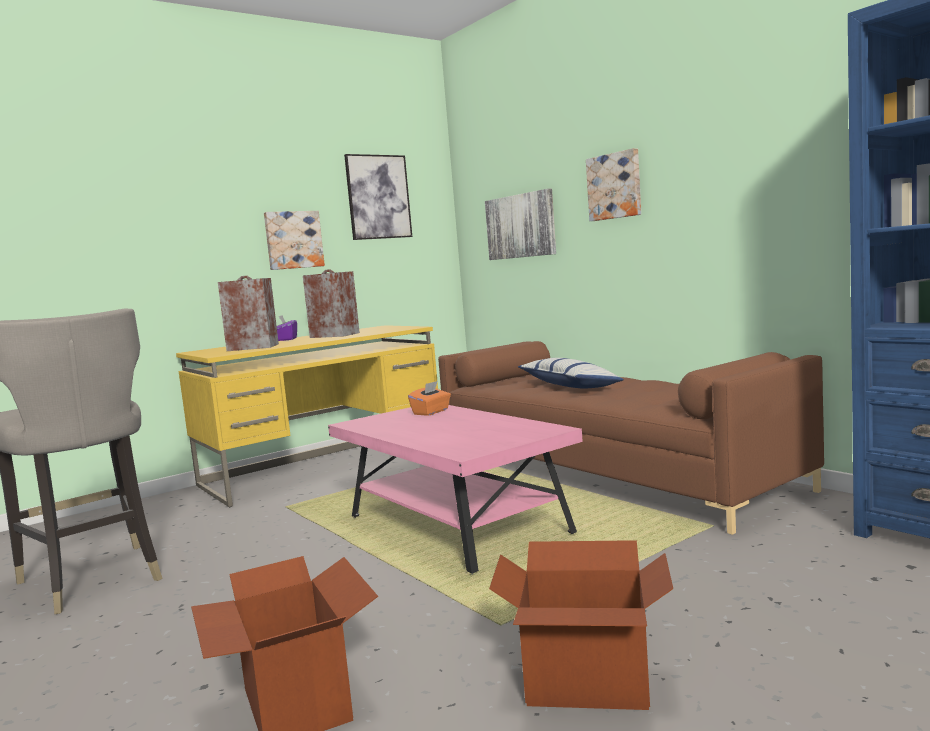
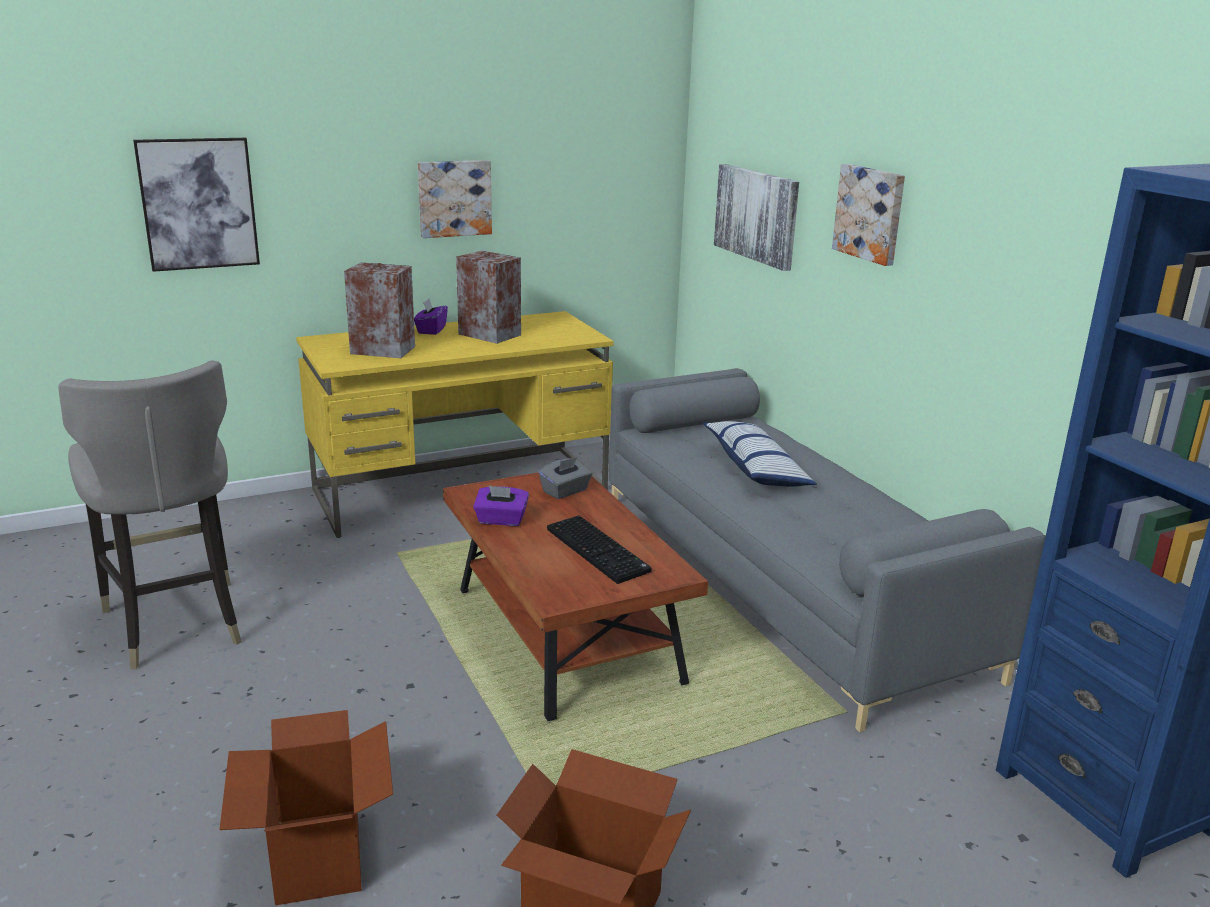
camera: 10 degrees right, 15 degrees up
pink coffee table [328,405,583,575] -> brown coffee table [443,472,708,722]
picture [344,154,412,240] -> picture moved to [133,138,260,272]
orange tissue box [408,381,451,416] -> grey tissue box [539,457,592,499]
brown sofa [438,341,824,535] -> grey sofa [608,368,1046,732]
none -> purple tissue box [473,486,529,526]
none -> keyboard [547,515,652,584]

